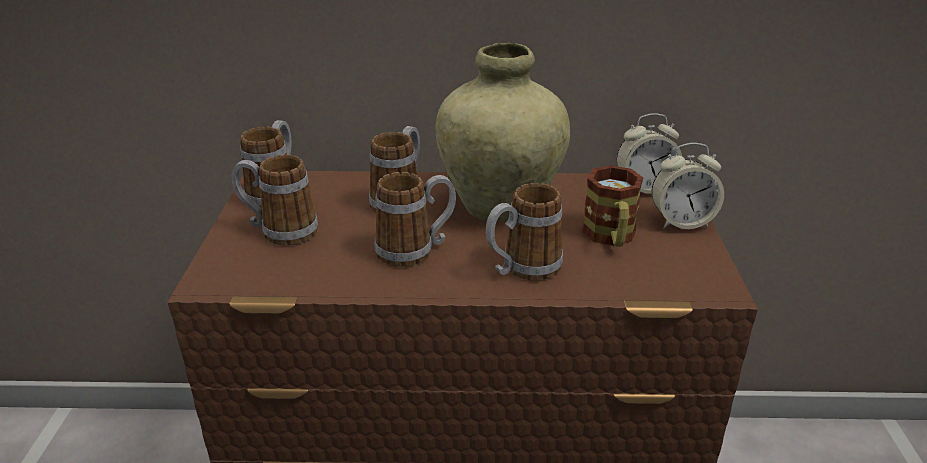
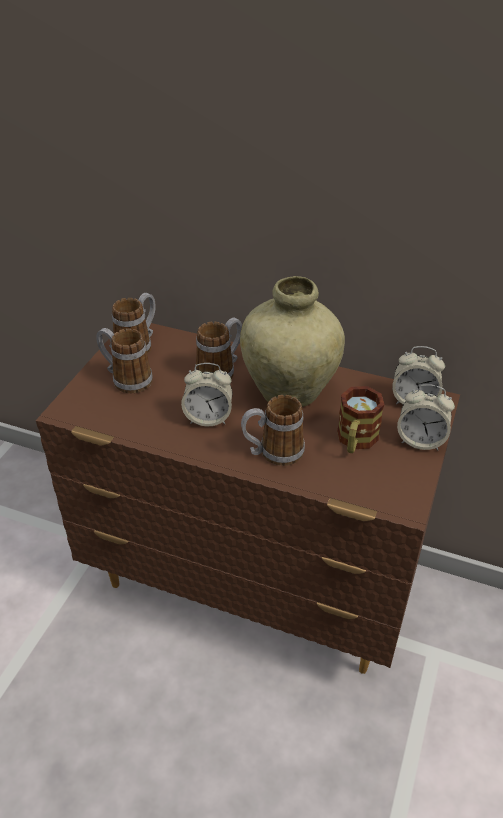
camera: 20 degrees right, 10 degrees up
mug [374,172,456,267] -> alarm clock [181,363,232,427]

